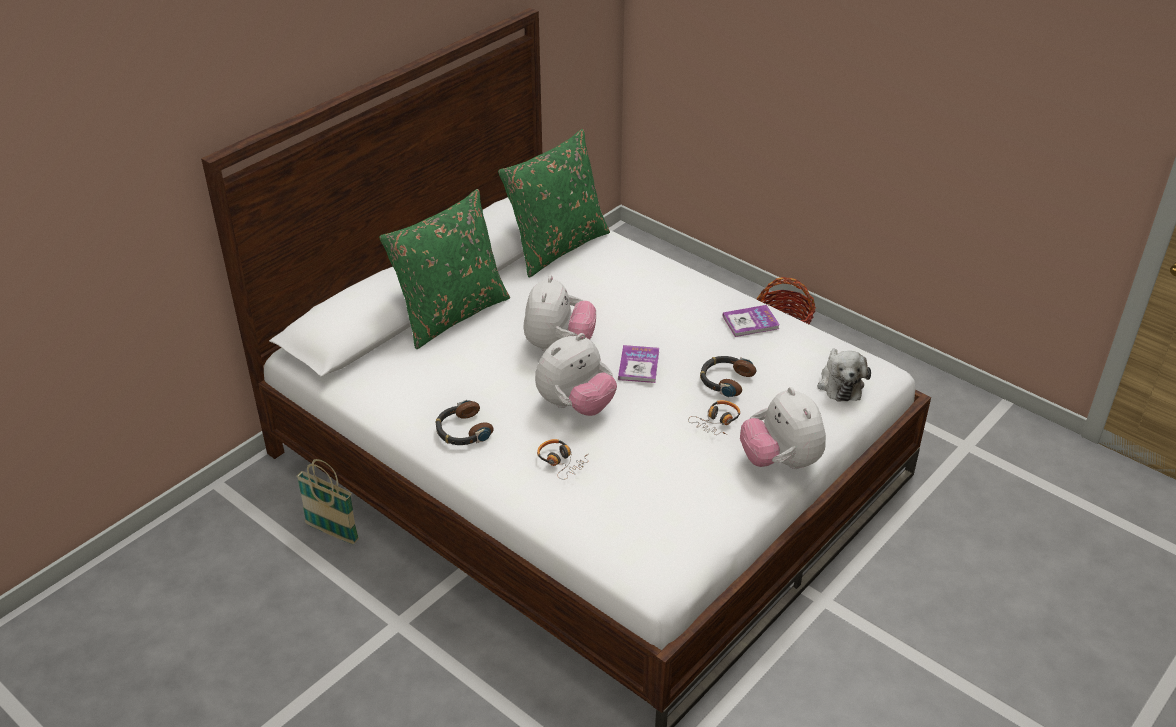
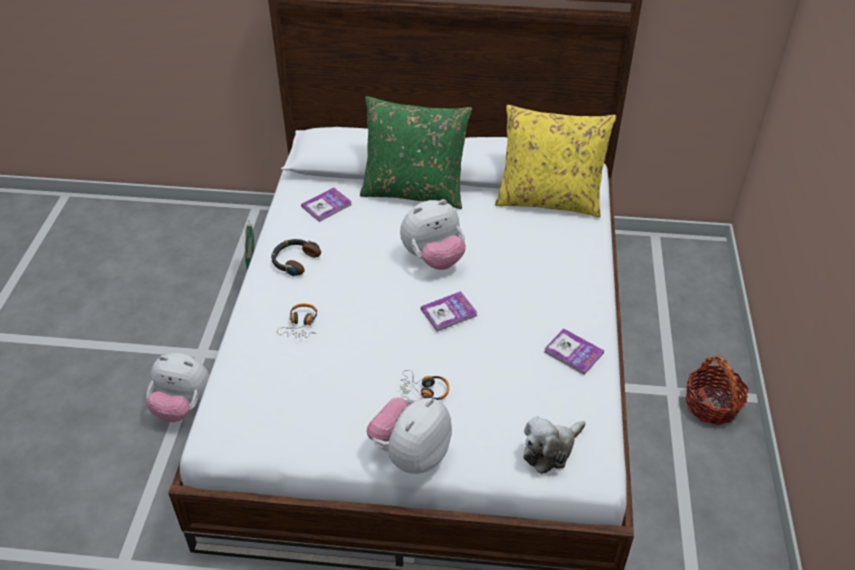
camera: 55 degrees right, 5 degrees up
green pillow [498,129,610,278] -> yellow pillow [495,105,617,217]
plush toy [535,333,617,416] -> plush toy moved to [146,353,210,422]
headphones [700,356,756,397] -> none
none -> book [301,188,352,222]

